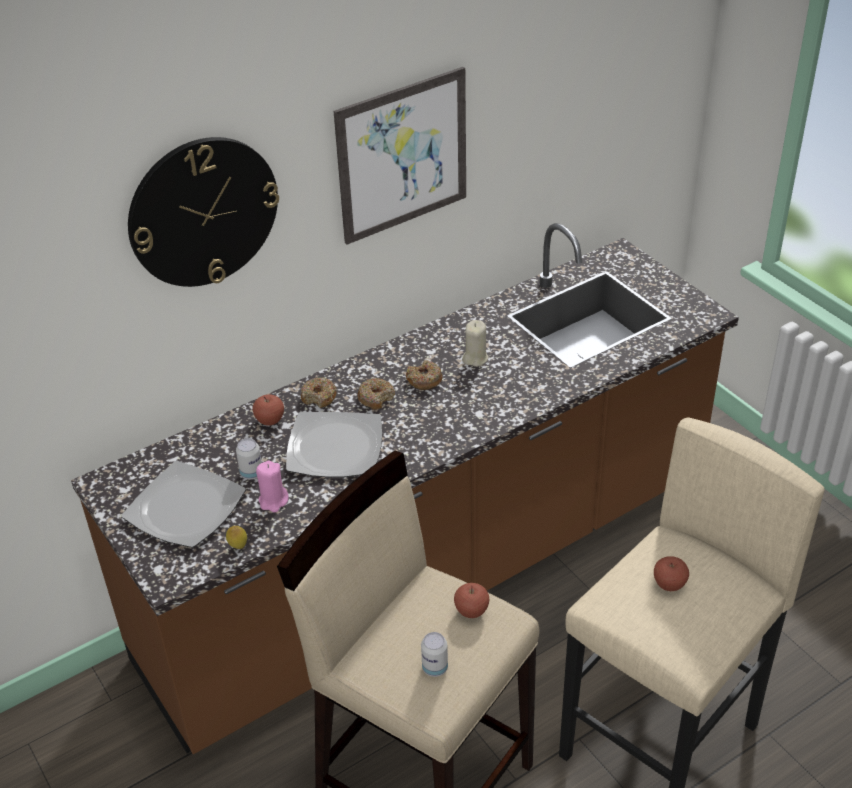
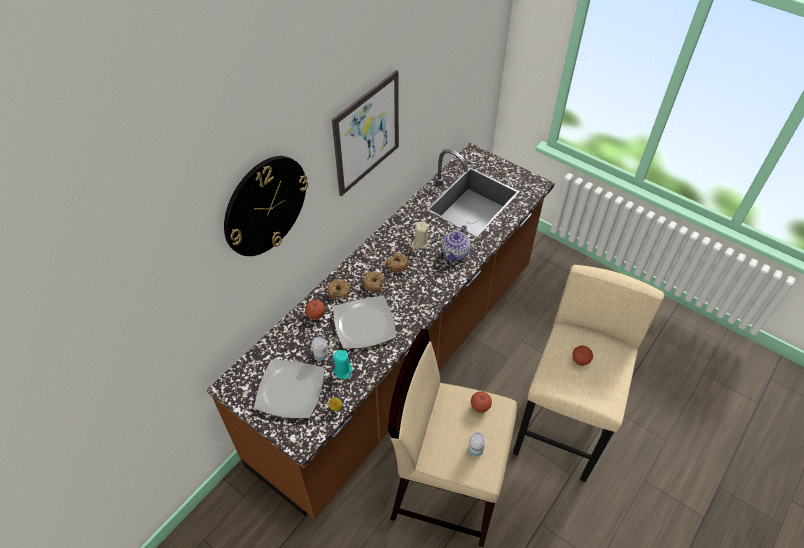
camera: 20 degrees left, 10 degrees up
pink candle [256,460,289,512] -> turquoise candle [334,350,352,379]
none -> teapot [442,225,471,261]

